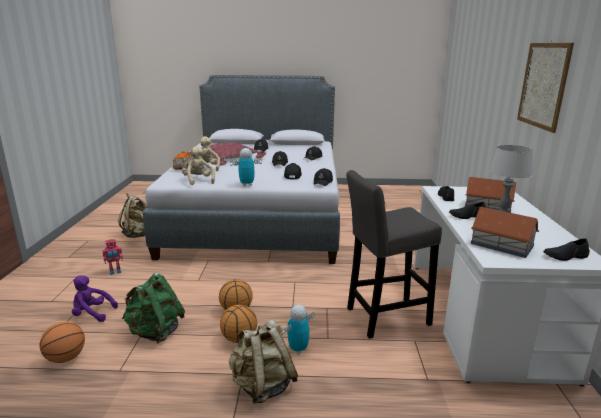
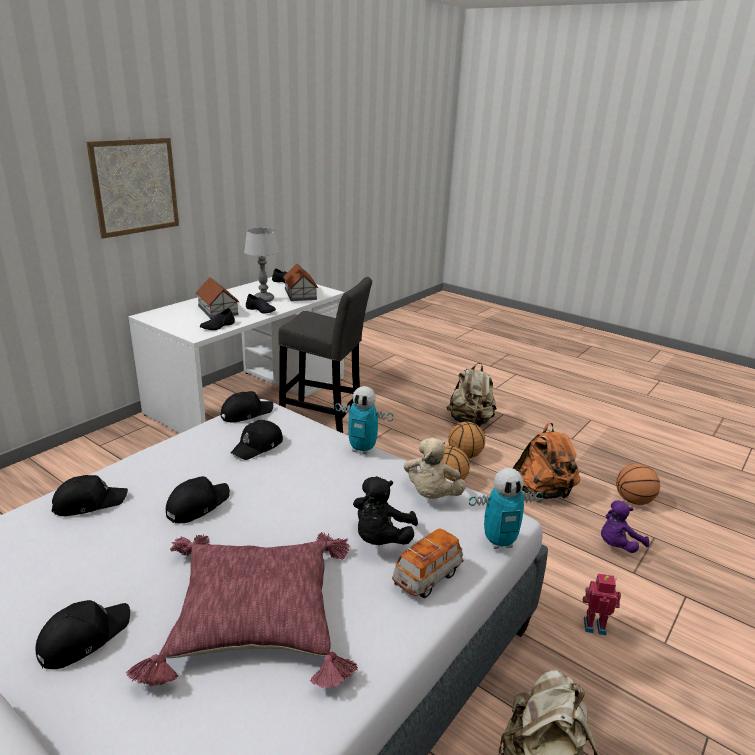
camera: 145 degrees left, 5 degrees up
purple plush toy [72,275,118,322] -> purple plush toy turned 105 degrees clockwise [601,500,649,553]
green backpack [122,273,185,343] -> orange backpack [513,423,580,499]
beige plush toy [191,136,220,172] -> black plush toy [353,476,418,545]
toy robot [283,305,314,354] -> toy robot moved to [469,468,543,549]

